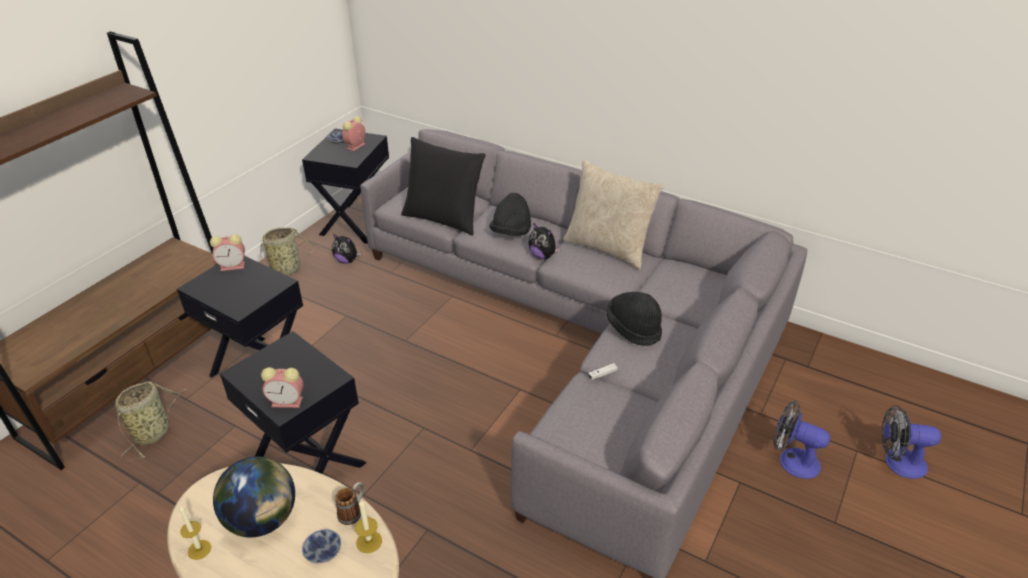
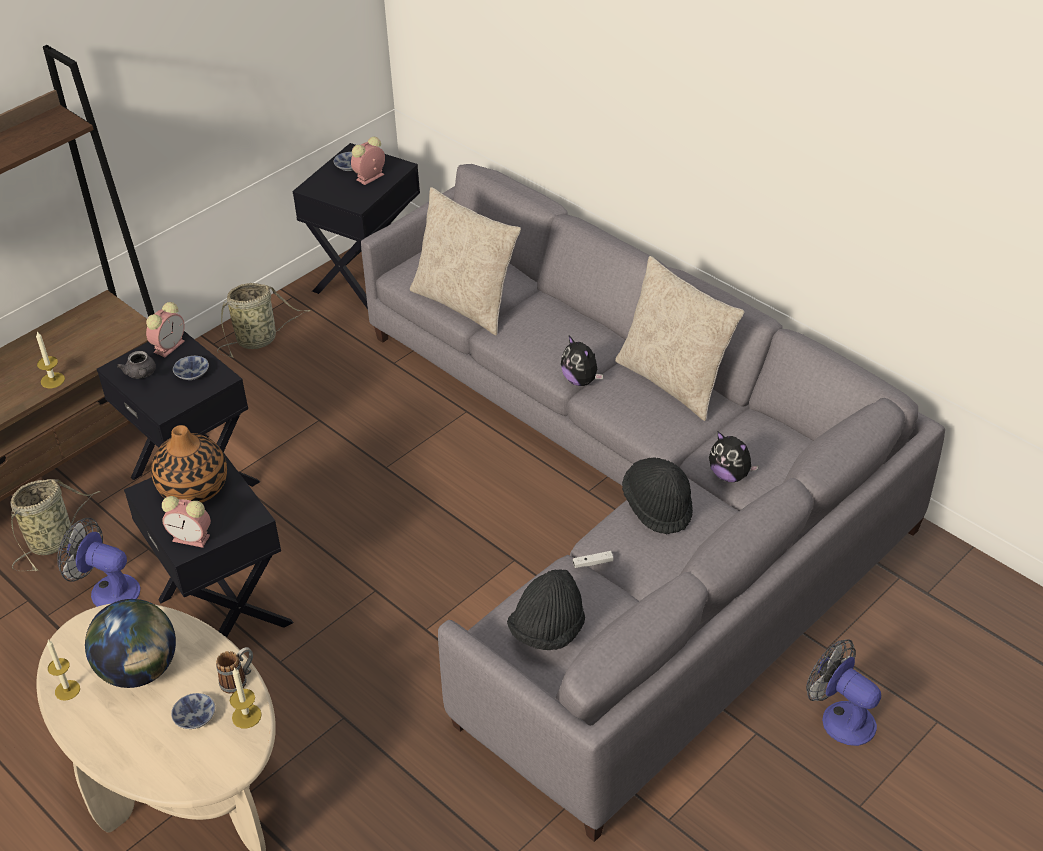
camera: 15 degrees right, 5 degrees up
alarm clock [210,234,245,271] -> alarm clock turned 60 degrees counterclockwise [146,302,185,357]
plush toy [332,234,361,264] -> plush toy moved to [709,432,759,482]
black pillow [401,137,486,236] -> beige pillow [410,187,521,335]
black hat [489,193,531,236] -> black hat moved to [507,570,585,650]
fan [882,405,941,479] -> fan moved to [58,518,141,607]
none -> candle [36,332,65,388]
none -> grey teapot [117,351,156,379]
none -> vase [151,425,227,503]
none -> bowl [173,356,209,380]

